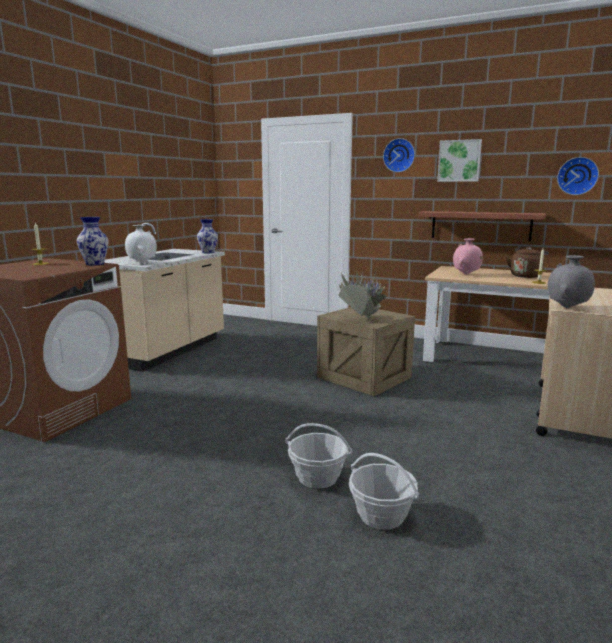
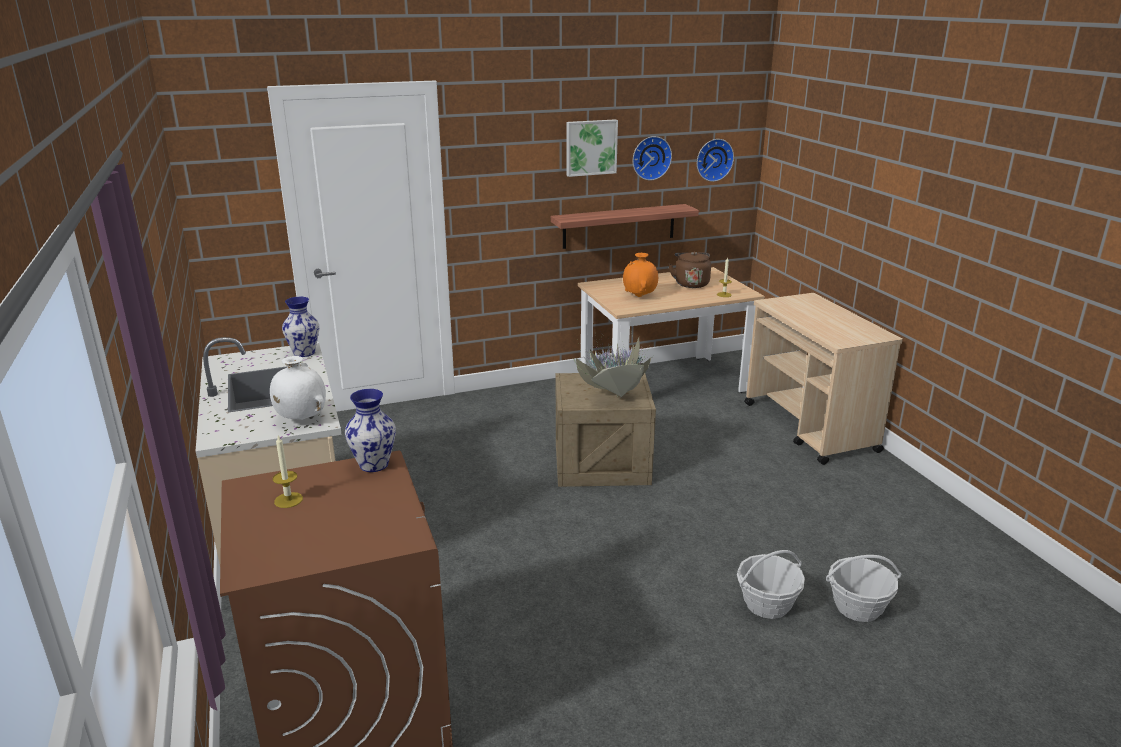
camera: 45 degrees left, 10 degrees up
wall clock [383,138,415,172] -> wall clock moved to [633,136,672,180]
pink vase [453,238,483,275] -> orange vase [623,253,658,297]
grey vase [547,255,595,308] -> none

